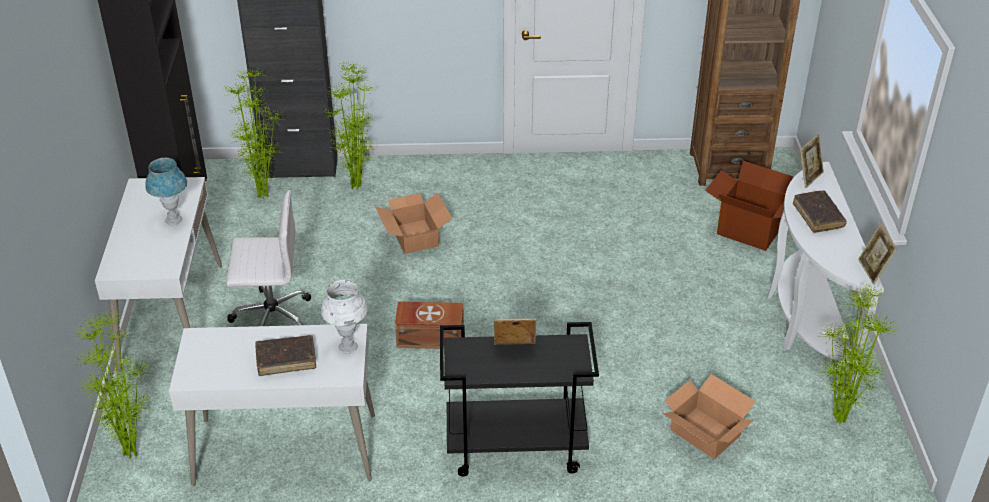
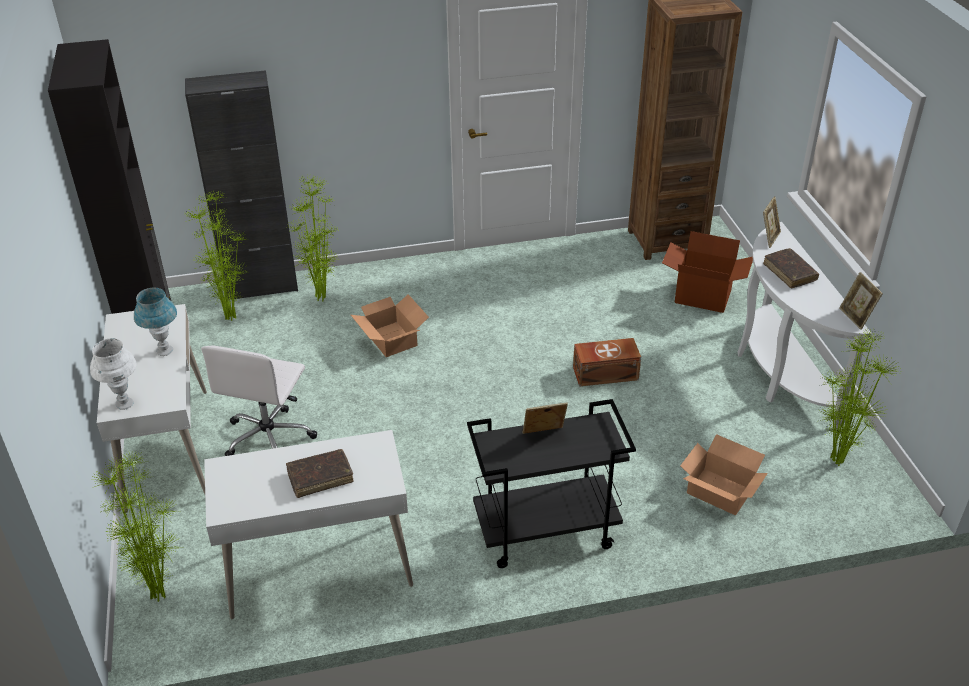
camera: 10 degrees left, 0 degrees up
white office chair [226,190,311,326] -> white office chair turned 120 degrees clockwise [201,345,317,456]
white table lamp [321,280,368,353] -> white table lamp moved to [90,338,137,410]
brown storage box [395,301,464,349] -> brown storage box moved to [573,338,641,387]

